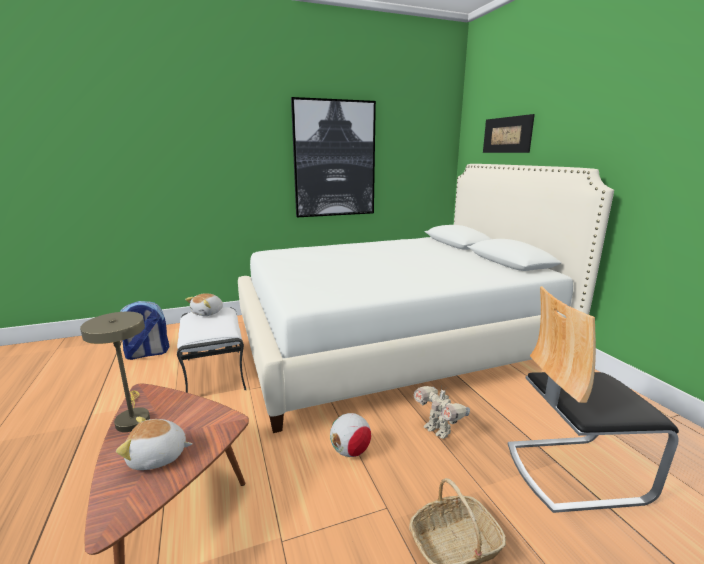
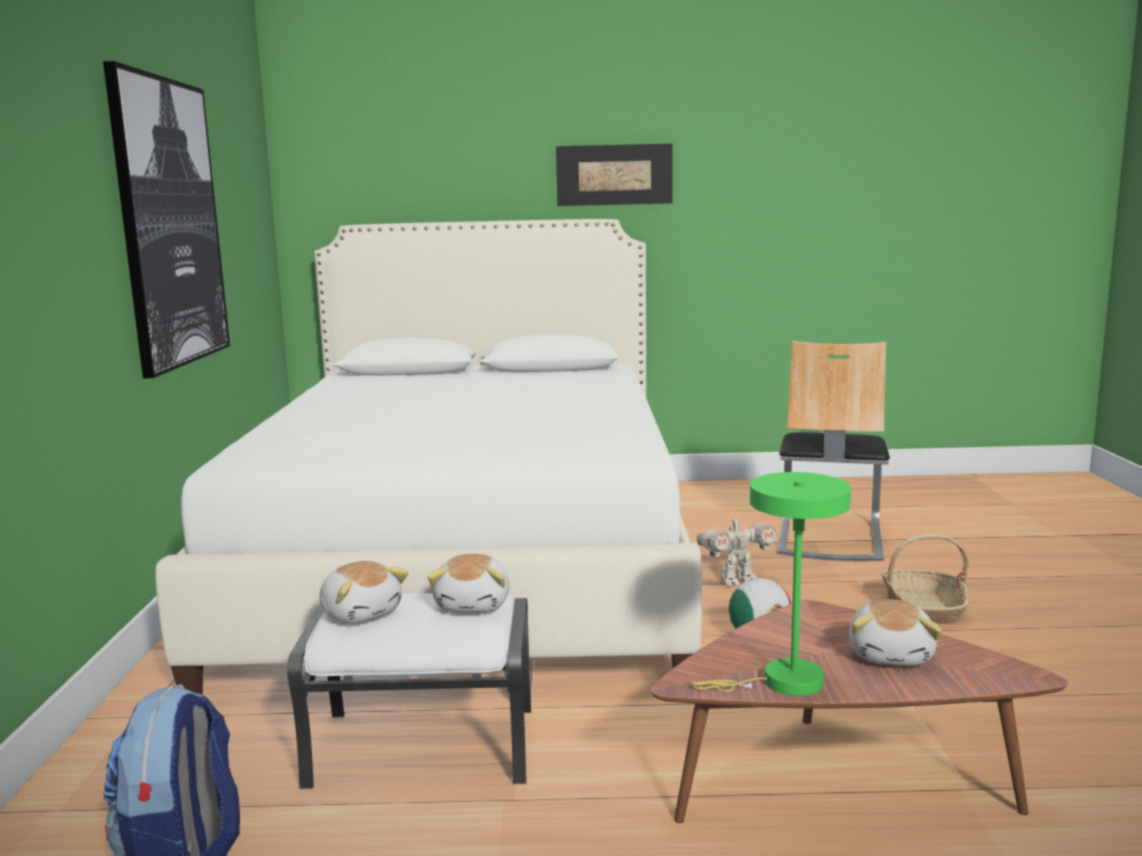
camera: 70 degrees left, 5 degrees down
beige table lamp [80,312,150,432] -> green table lamp [691,472,851,696]
picture [483,114,535,153] -> picture moved to [556,144,673,206]
none -> plush toy [427,554,510,613]

